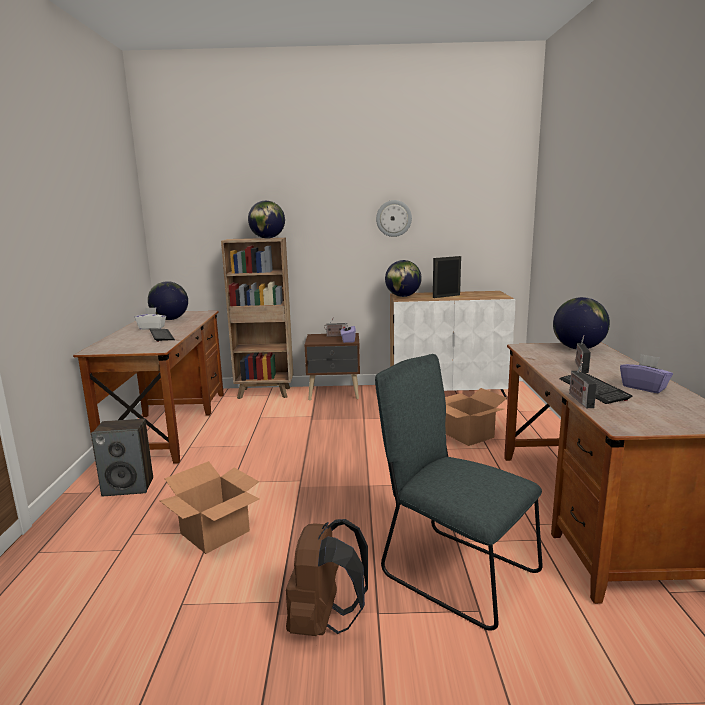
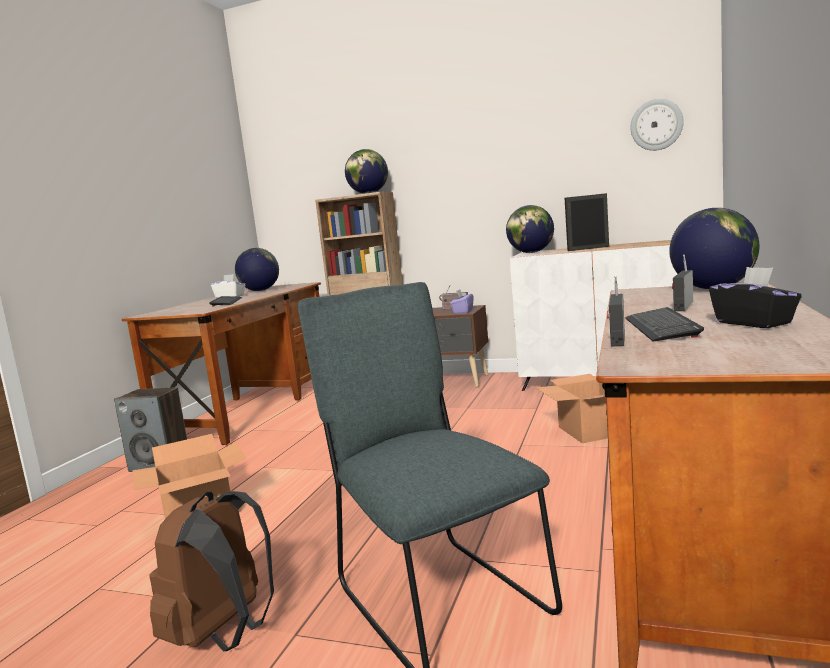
camera: 20 degrees right, 5 degrees down
wall clock [376,200,412,237] -> wall clock moved to [630,99,684,151]
purple tissue box [620,354,673,393] -> black tissue box [709,267,802,328]

